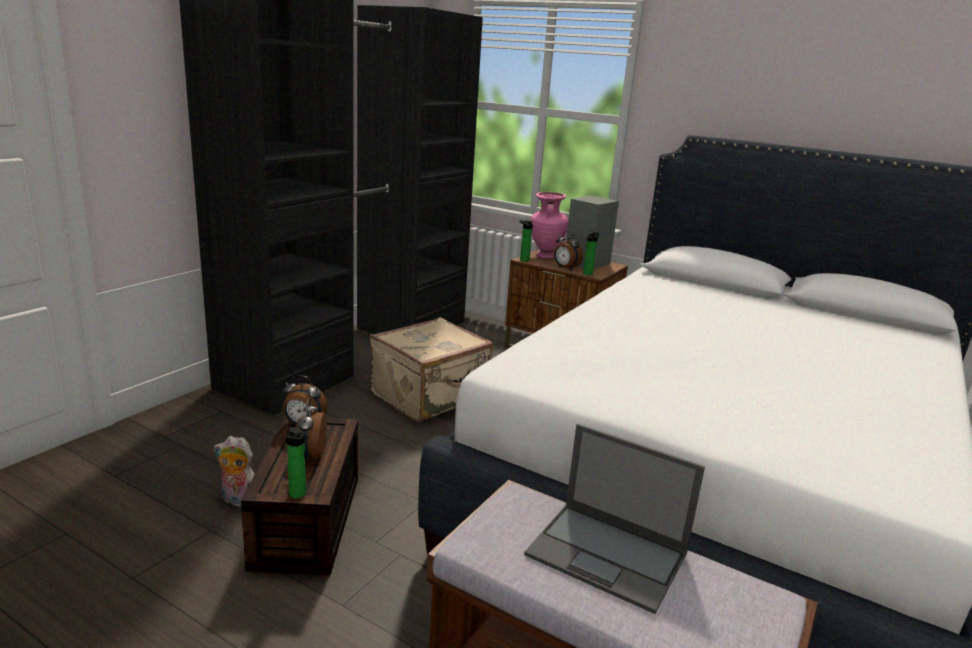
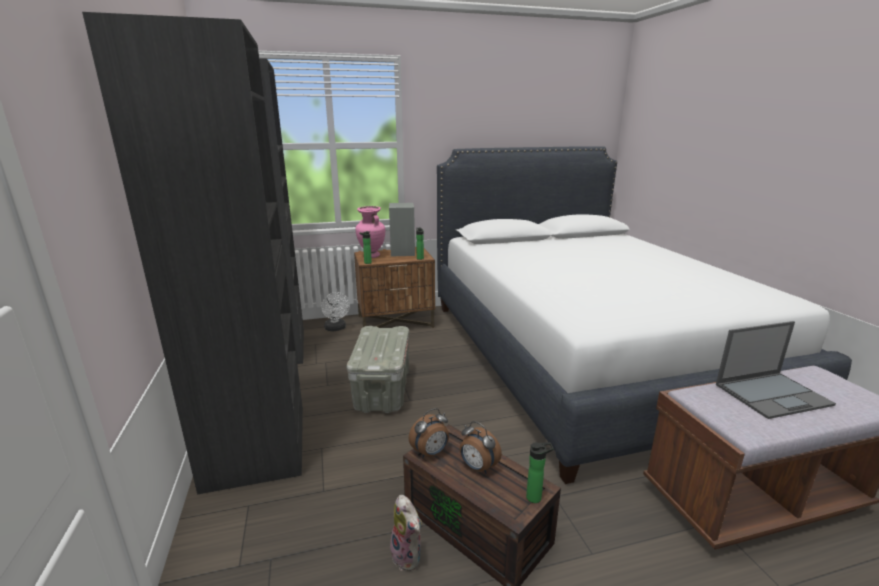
camera: 45 degrees left, 0 degrees up
plush toy [214,436,255,507] -> plush toy turned 90 degrees counterclockwise [390,495,422,571]
beige suitcase [370,317,493,422] -> grey storage box [346,326,409,413]
alarm clock [554,231,583,270] -> none
none -> white fan [321,292,350,331]

